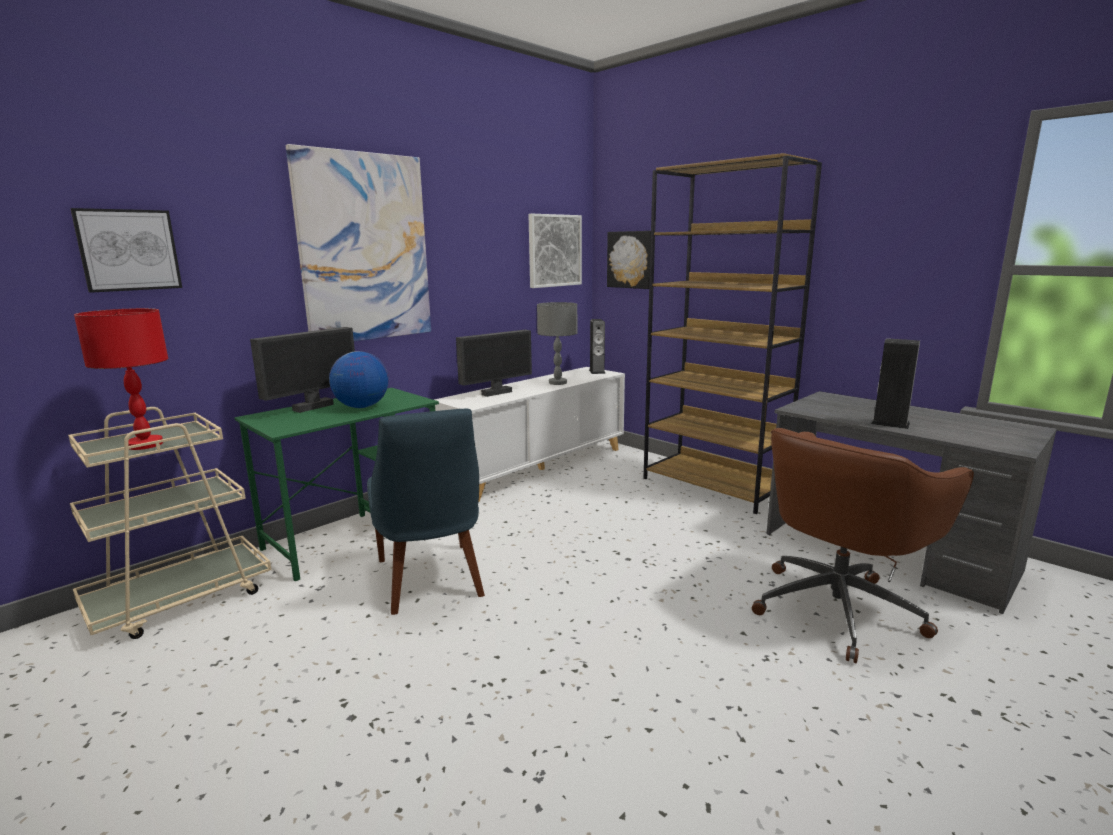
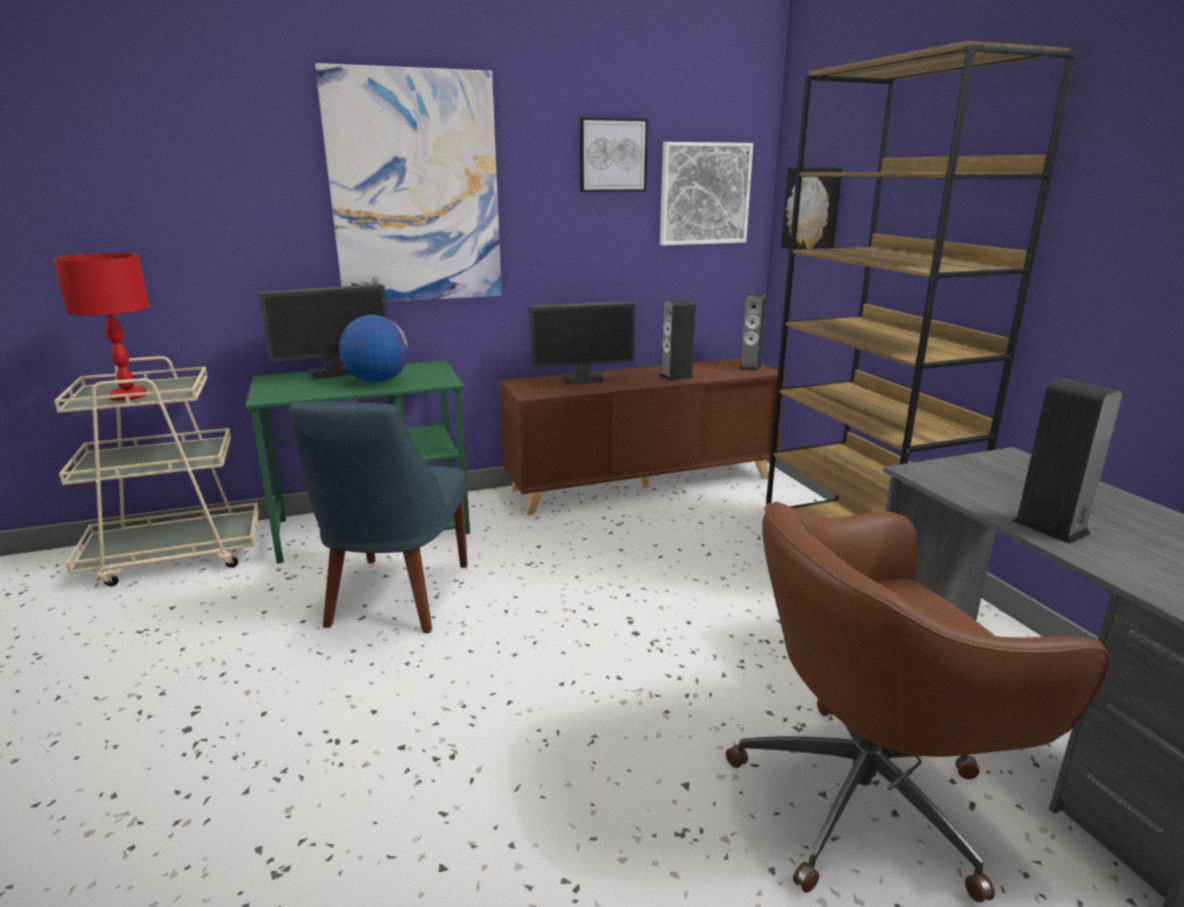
camera: 25 degrees right, 5 degrees up
picture [70,208,182,293] -> picture moved to [579,117,648,192]
white cabinet [434,367,625,502] -> brown cabinet [499,358,786,515]
grey table lamp [537,302,577,385] -> speaker [660,300,696,381]

